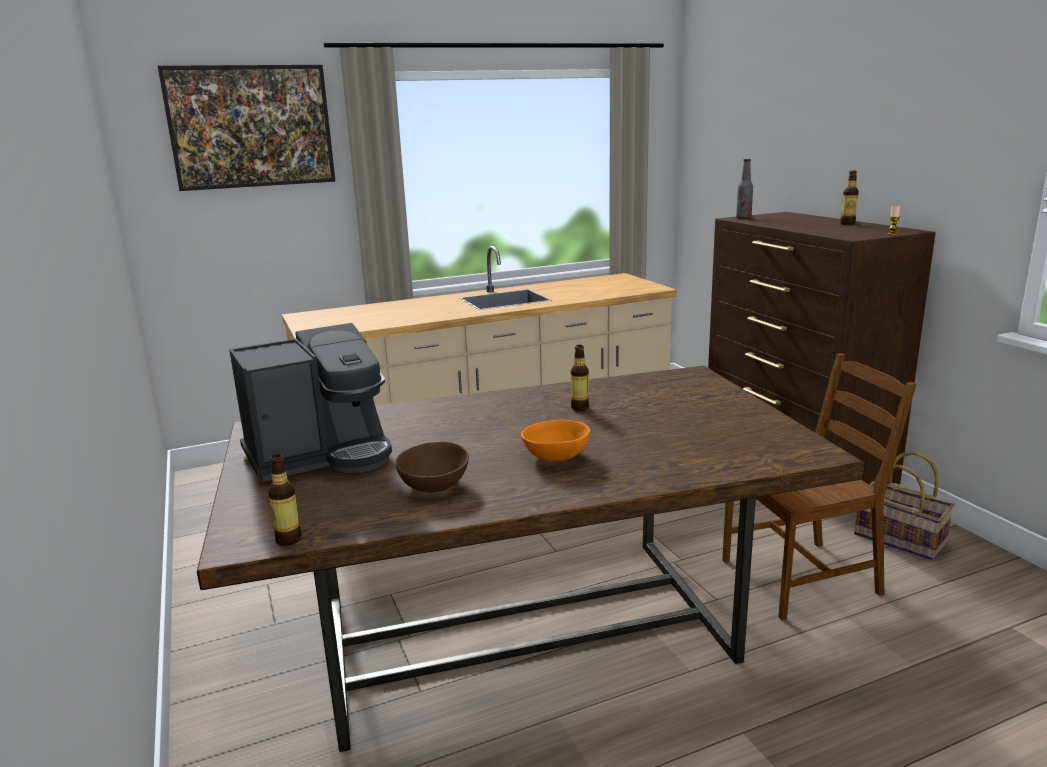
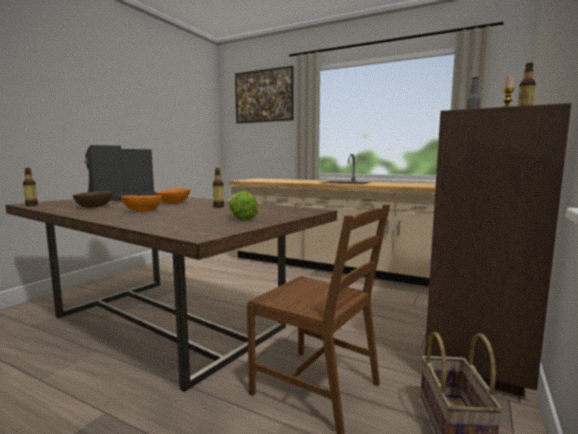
camera: 50 degrees right, 10 degrees down
coffee machine [229,323,392,482] -> coffee machine turned 120 degrees clockwise [84,145,157,201]
none -> orange bowl [156,189,191,204]
none -> lettuce [228,191,258,221]

